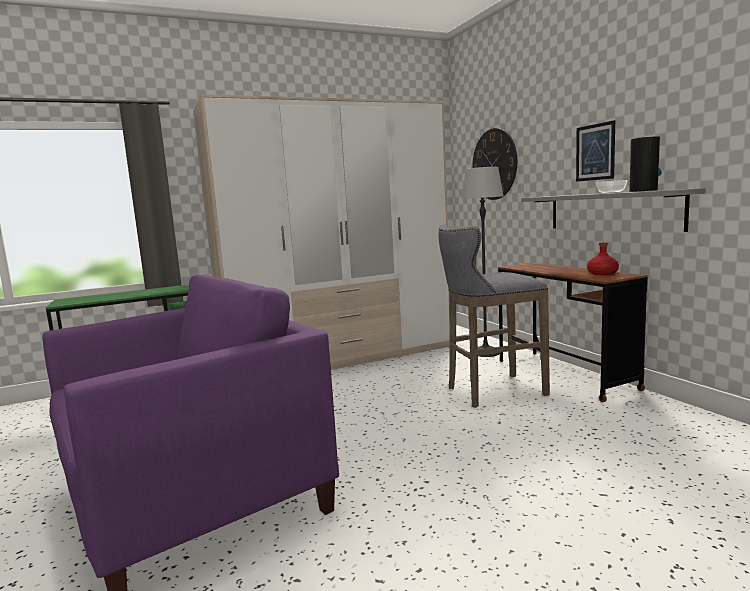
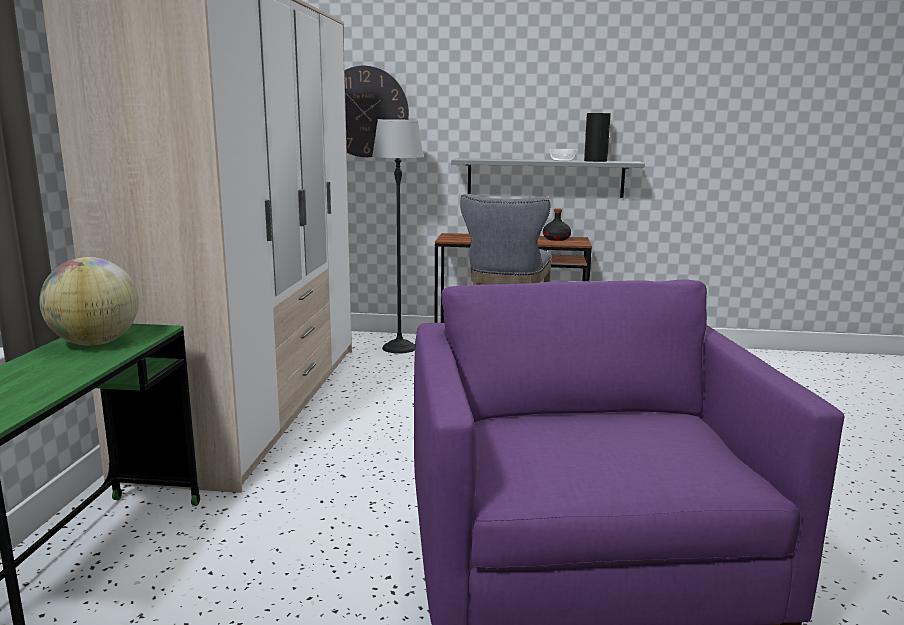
camera: 60 degrees left, 5 degrees up
picture [576,120,615,182] -> none
red bottle [587,242,619,275] -> black bottle [543,209,571,241]
none -> globe [39,257,139,346]

